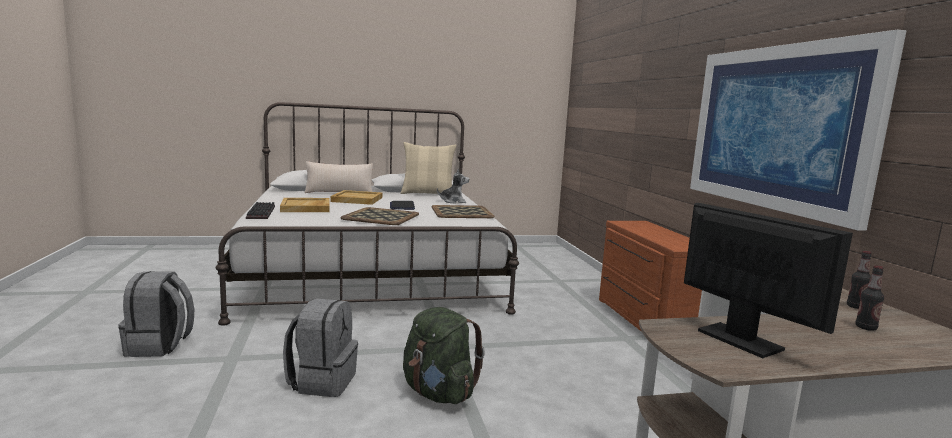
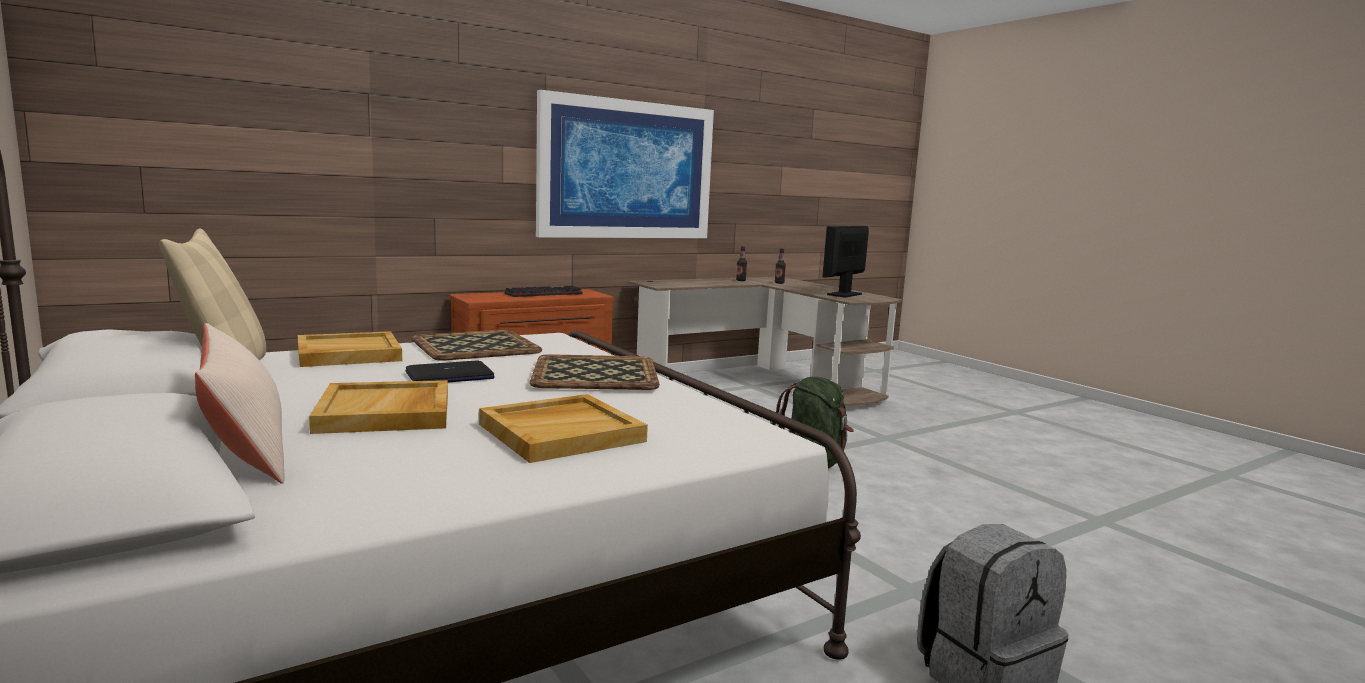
camera: 110 degrees left, 0 degrees up
keyboard [246,202,275,219] -> keyboard moved to [505,286,583,297]
grey backpack [283,298,358,397] -> none
plush toy [437,169,469,204] -> beige tray [298,331,402,367]

